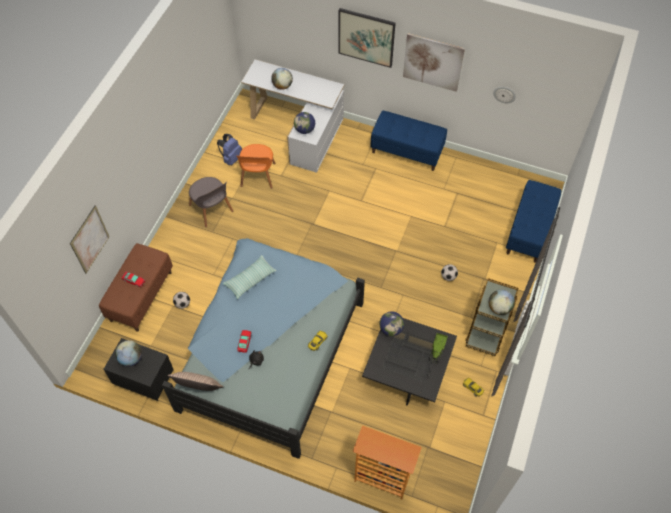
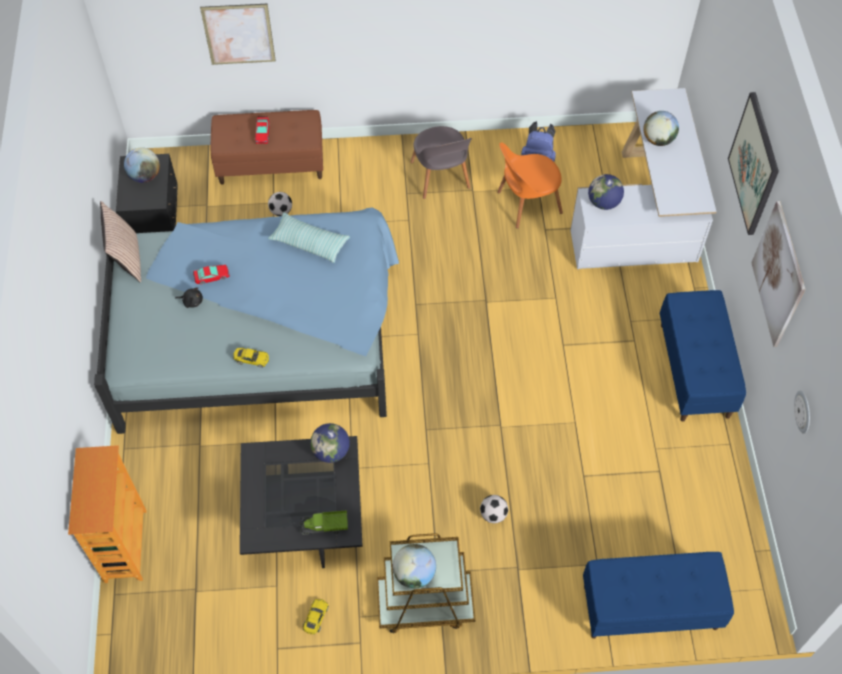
camera: 65 degrees right, 0 degrees up
grey chair [189,177,234,227] -> grey chair turned 45 degrees counterclockwise [410,126,472,199]

